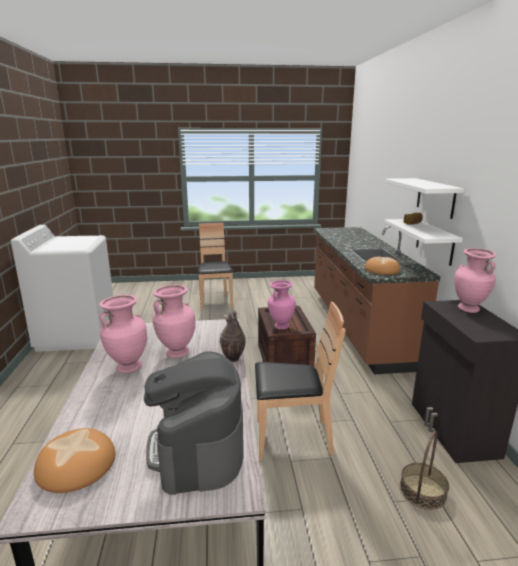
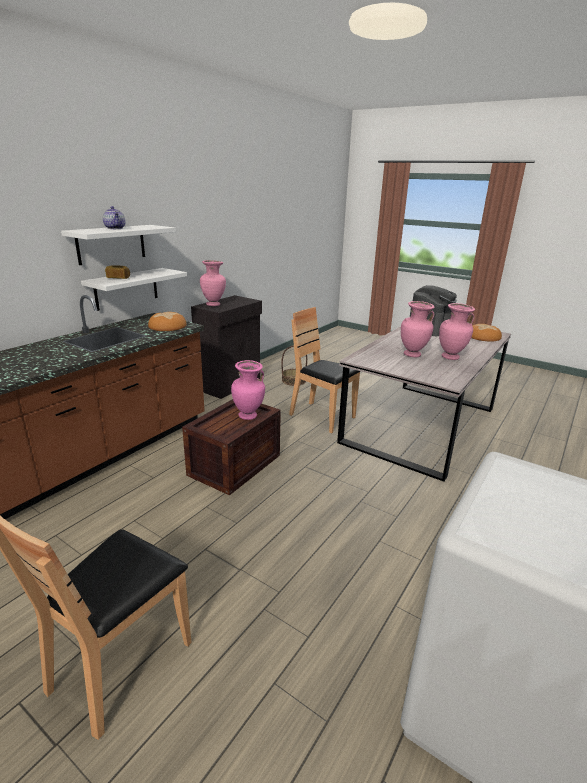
camera: 140 degrees left, 5 degrees up
vase [220,311,246,362] -> none
none -> teapot [103,206,125,229]

